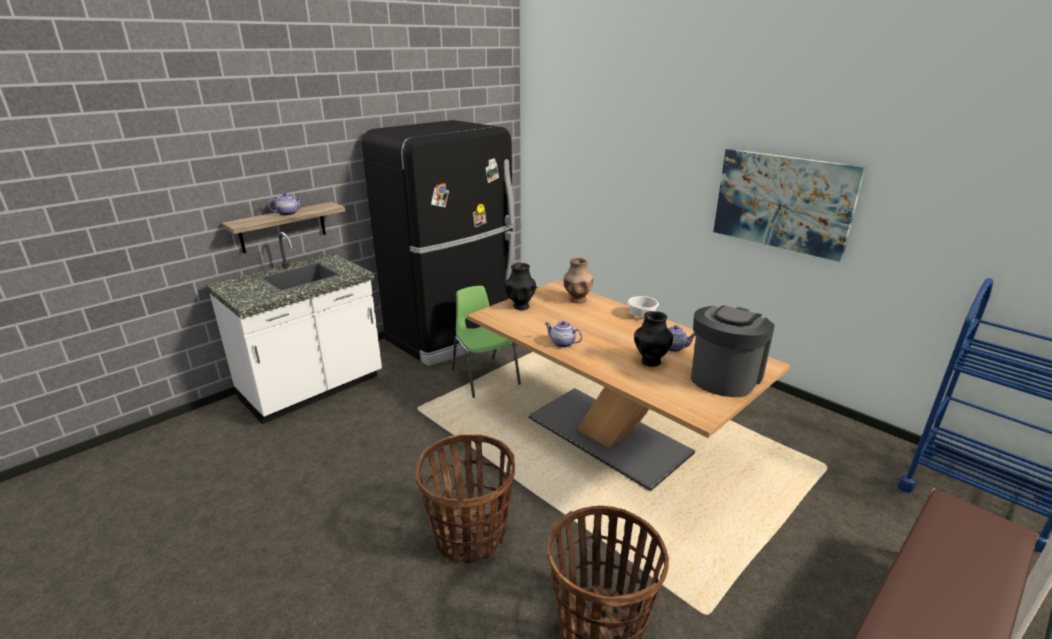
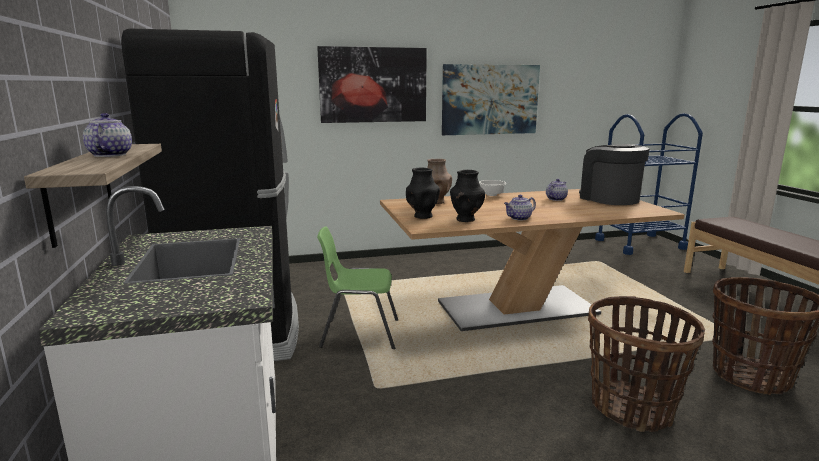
camera: 60 degrees left, 10 degrees down
black vase [634,311,673,367] -> black vase moved to [450,170,485,222]
none -> picture [317,46,427,123]

